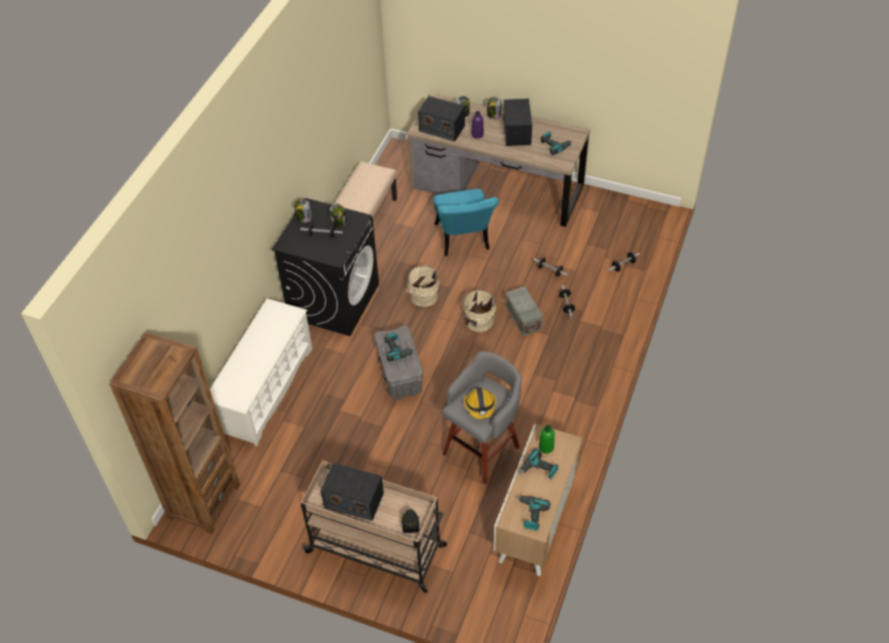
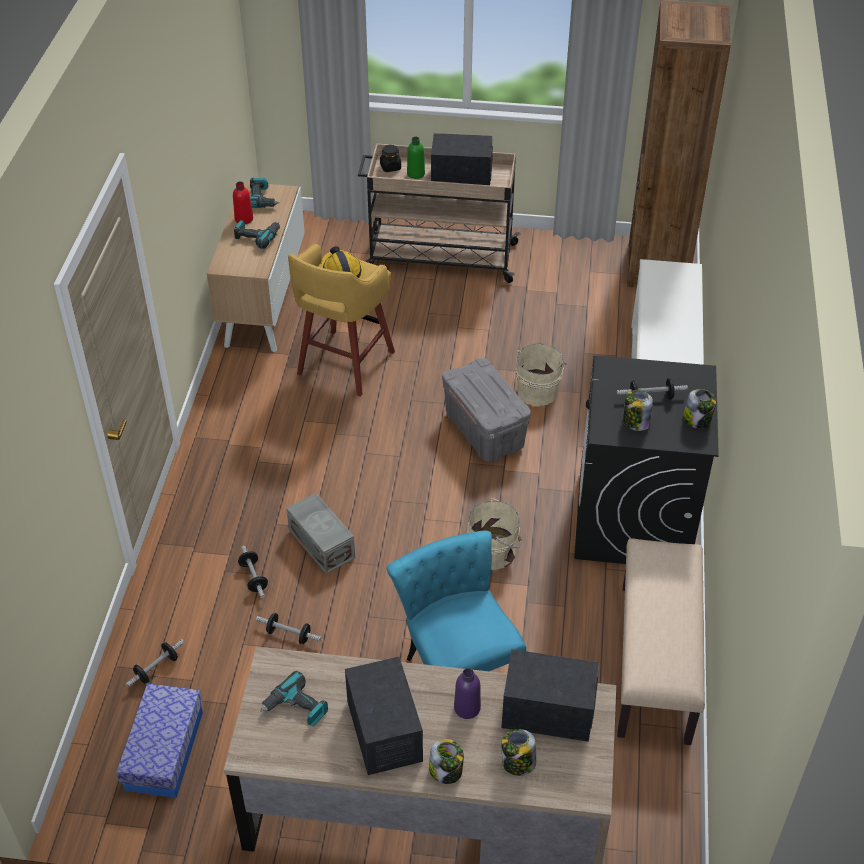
camera: 165 degrees right, 5 degrees down
power drill [384,333,415,361] -> none
grey stool [442,351,522,484] -> yellow stool [288,243,395,397]
beige bucket [460,290,496,332] -> beige bucket moved to [516,343,567,405]
green bottle [539,425,555,453] -> green bottle moved to [407,137,425,179]
none -> storage box [116,683,203,798]
none -> red bottle [233,182,253,224]

